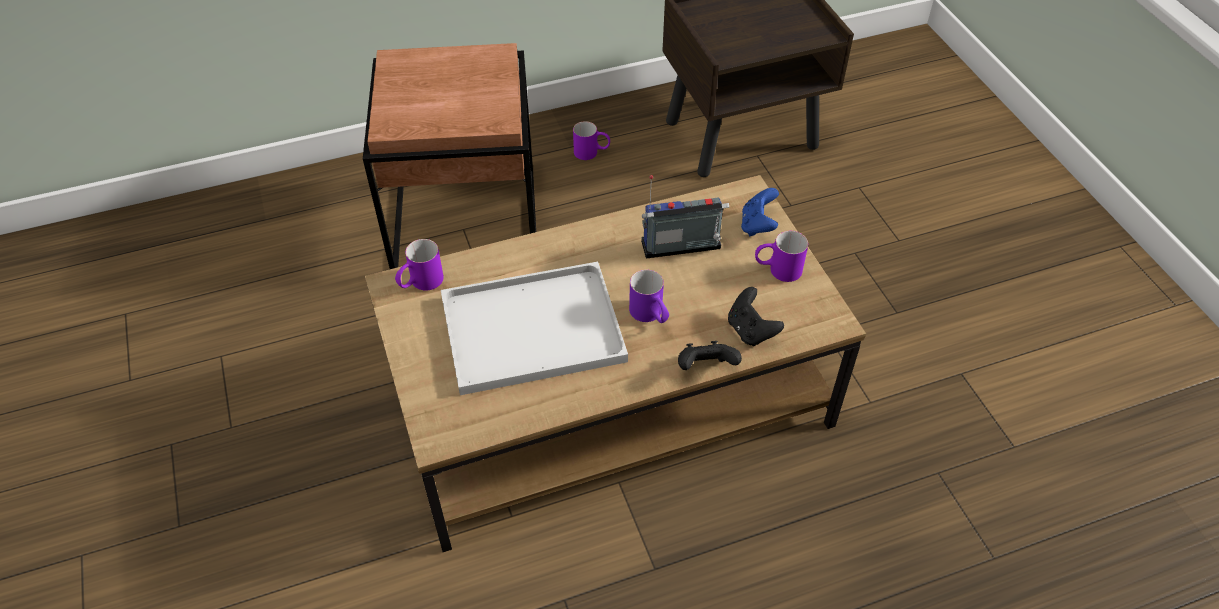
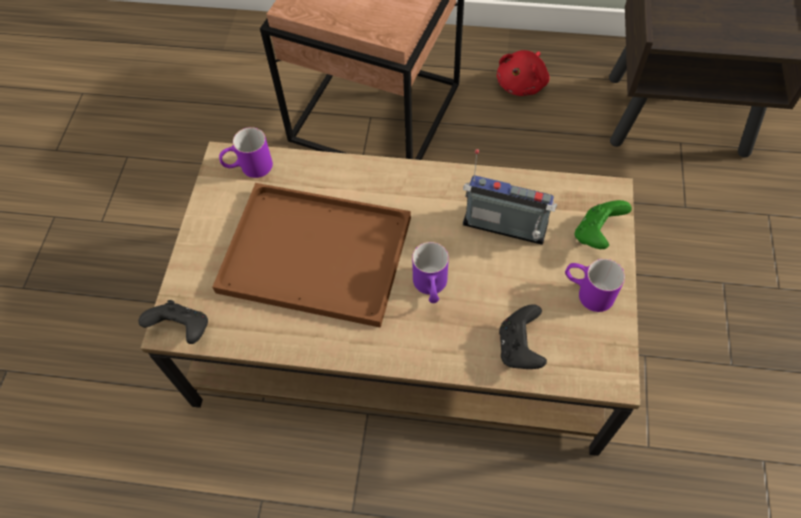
camera: 30 degrees right, 10 degrees up
white tray [441,262,628,395] -> brown tray [212,183,411,328]
purple mug [573,121,610,160] -> red plush toy [496,50,550,96]
black game controller [678,341,742,370] -> black game controller moved to [139,300,208,344]
blue game controller [741,188,779,236] -> green game controller [575,200,632,249]

